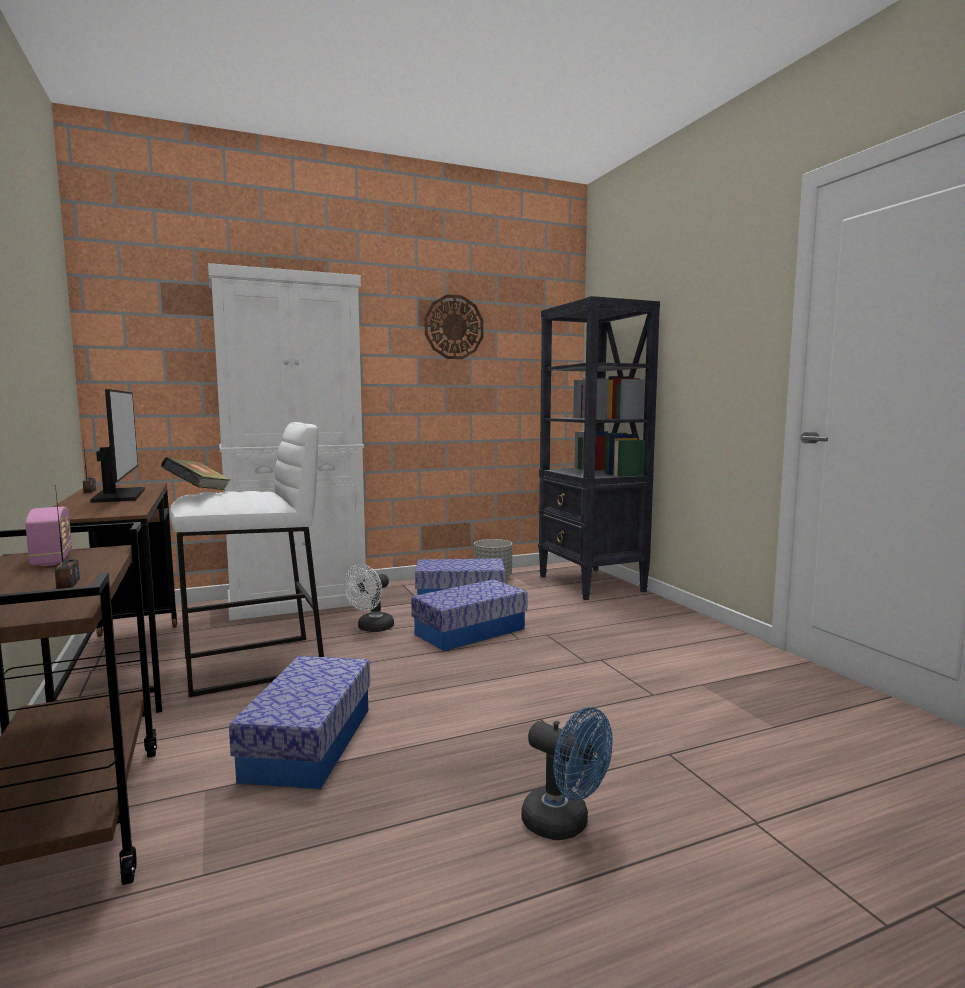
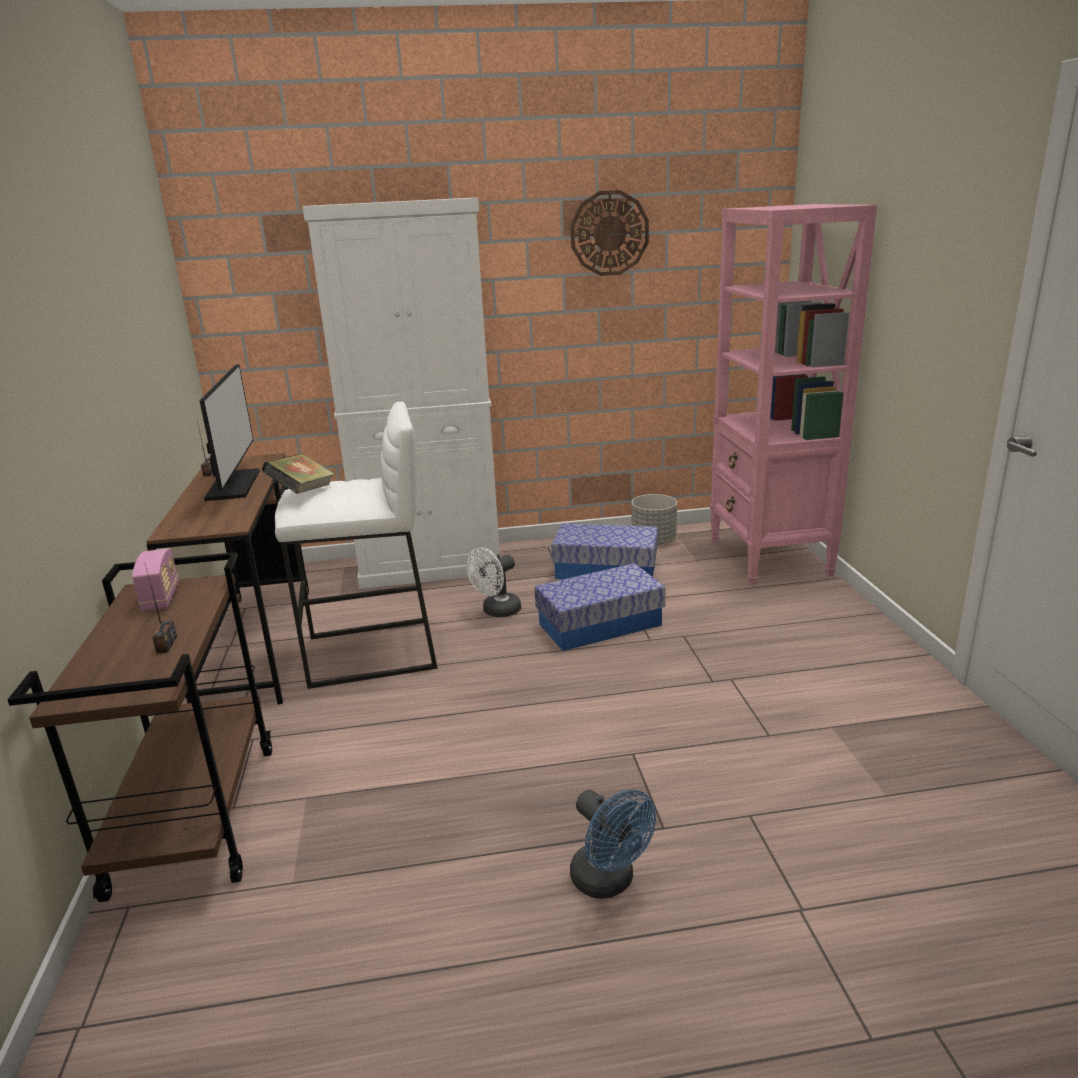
camera: 15 degrees right, 15 degrees up
storage box [229,656,370,789] -> none
black bookcase [538,296,660,600] -> pink bookcase [710,204,877,585]

